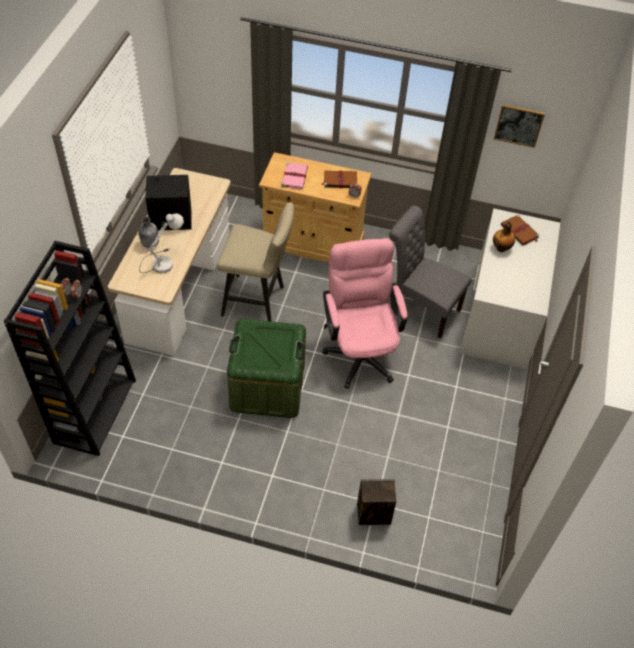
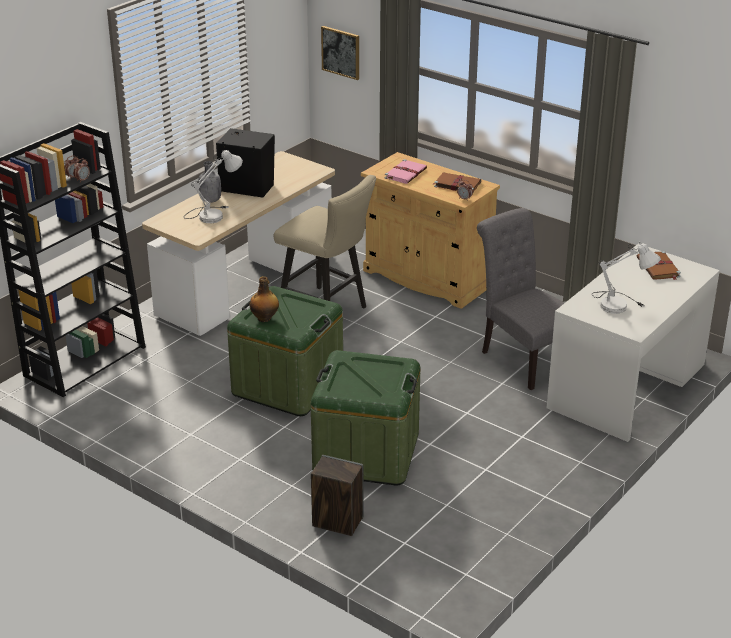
camera: 25 degrees right, 20 degrees down
pink office chair [323,238,408,389] -> none
bottle [493,221,515,252] -> bottle moved to [249,276,279,322]
picture [494,104,545,148] -> picture moved to [321,26,359,80]
none -> green storage box [311,350,420,486]
none -> white table lamp [592,242,661,314]

